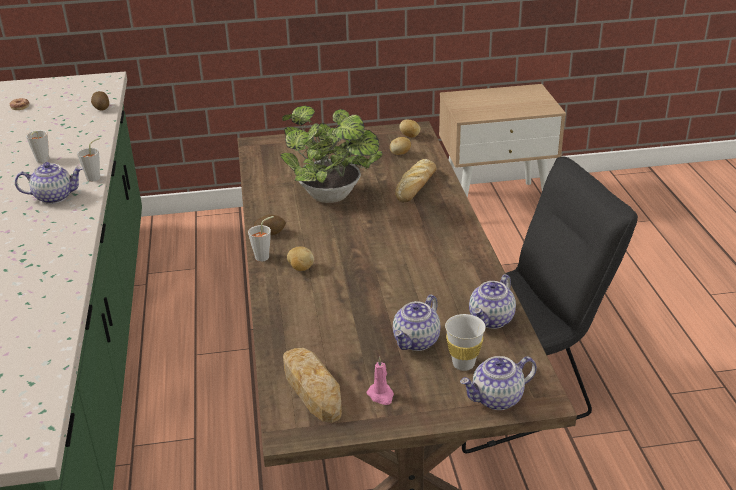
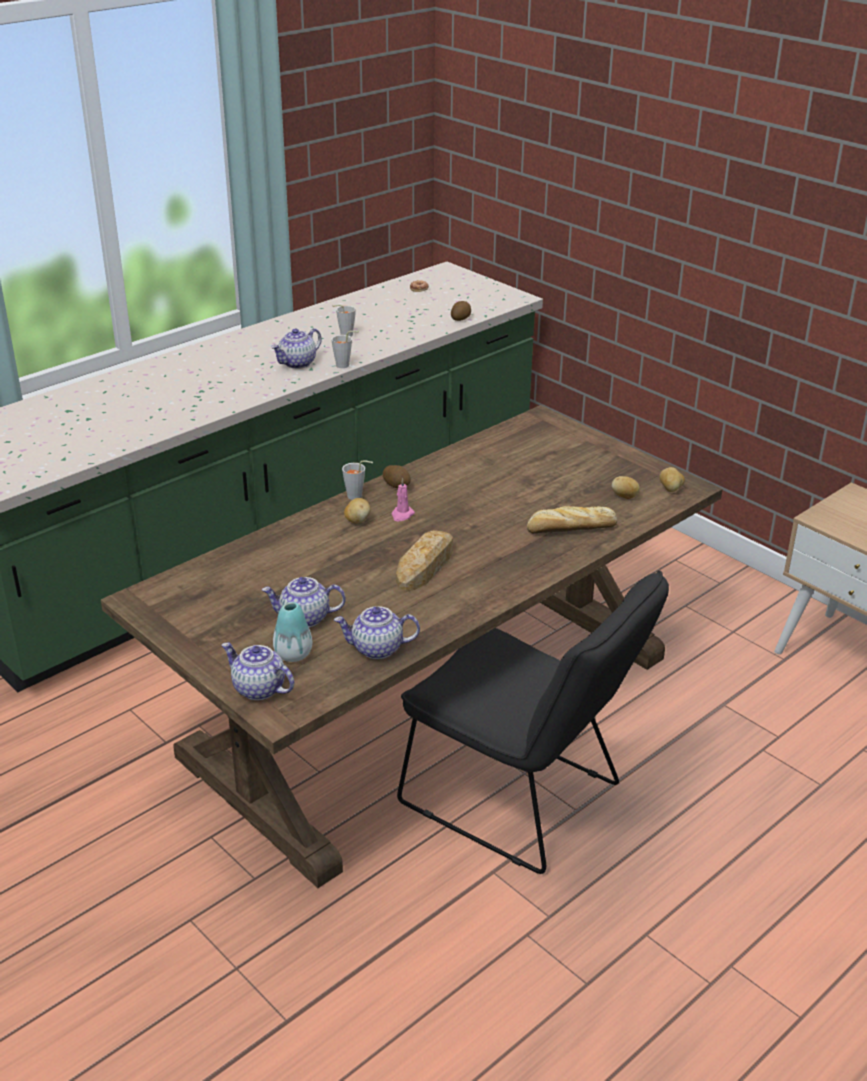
camera: 55 degrees right, 0 degrees up
teapot [15,162,83,204] -> teapot turned 90 degrees clockwise [271,328,322,369]
potted plant [280,106,383,203] -> none
bread [283,348,342,423] -> bread moved to [396,530,453,592]
pink candle [367,357,394,405] -> pink candle moved to [392,478,415,522]
white cup [445,314,486,371] -> vase [273,602,312,662]

